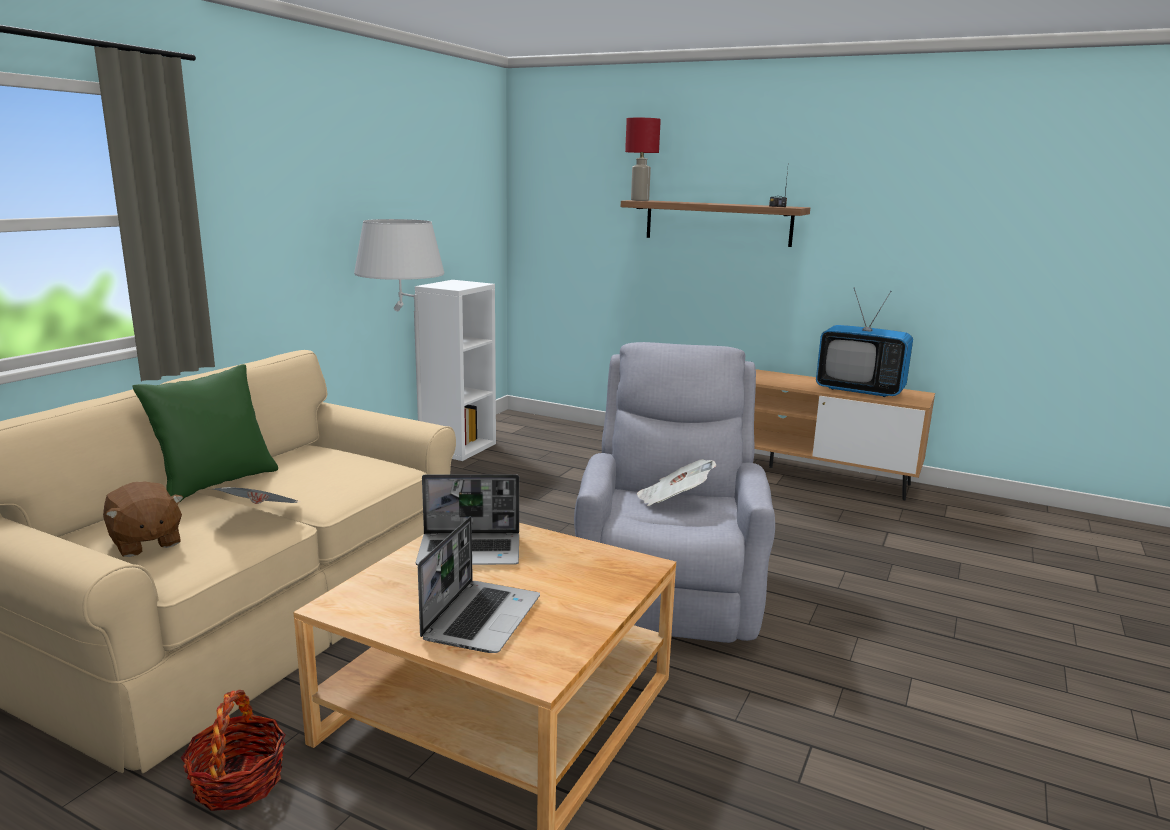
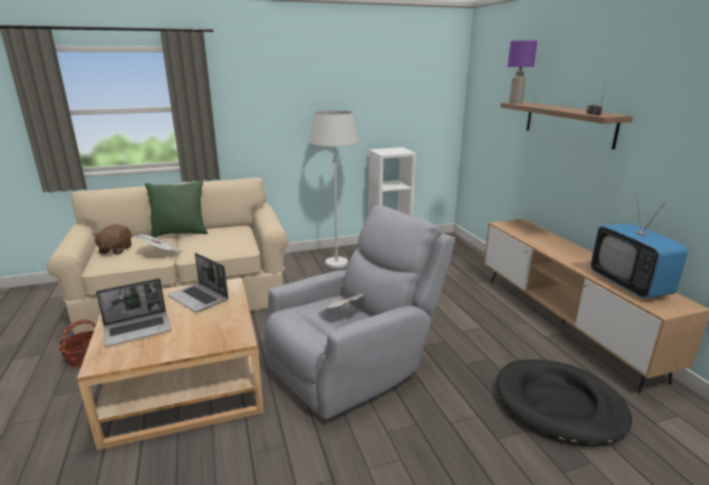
camera: 45 degrees right, 5 degrees up
red table lamp [625,118,661,201] -> purple table lamp [508,40,537,104]
none -> black dog bed [497,360,632,446]

